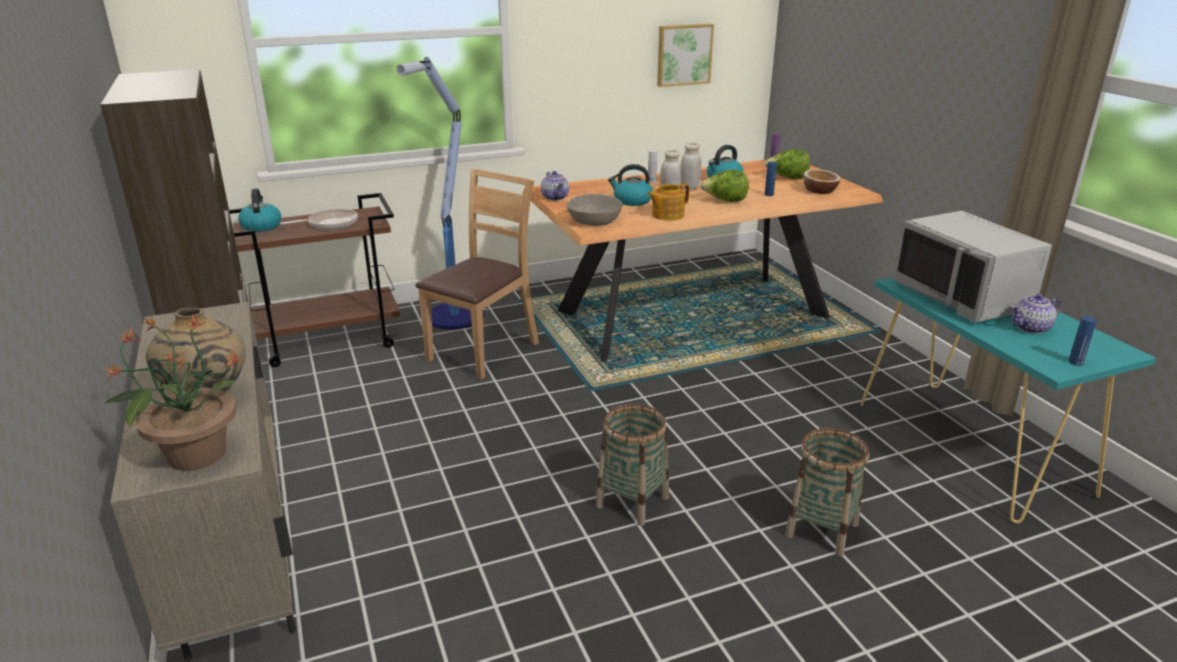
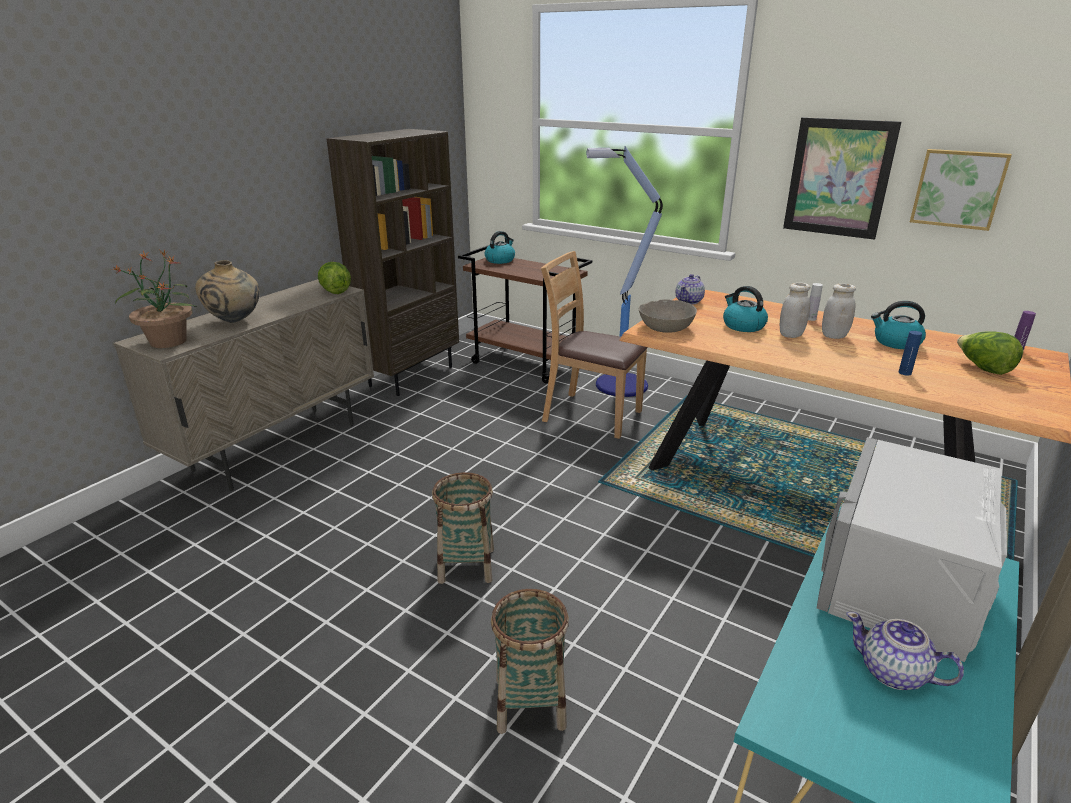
camera: 55 degrees right, 0 degrees up
frying pan [280,209,358,230] -> none
brown chair [415,169,539,380] -> brown chair turned 150 degrees counterclockwise [541,251,648,439]
teapot [648,183,690,221] -> none
lettuce [700,170,749,202] -> lettuce moved to [318,262,351,294]
bowl [803,169,841,194] -> none
blue bottle [1069,316,1097,366] -> none
none -> picture [783,117,901,240]

